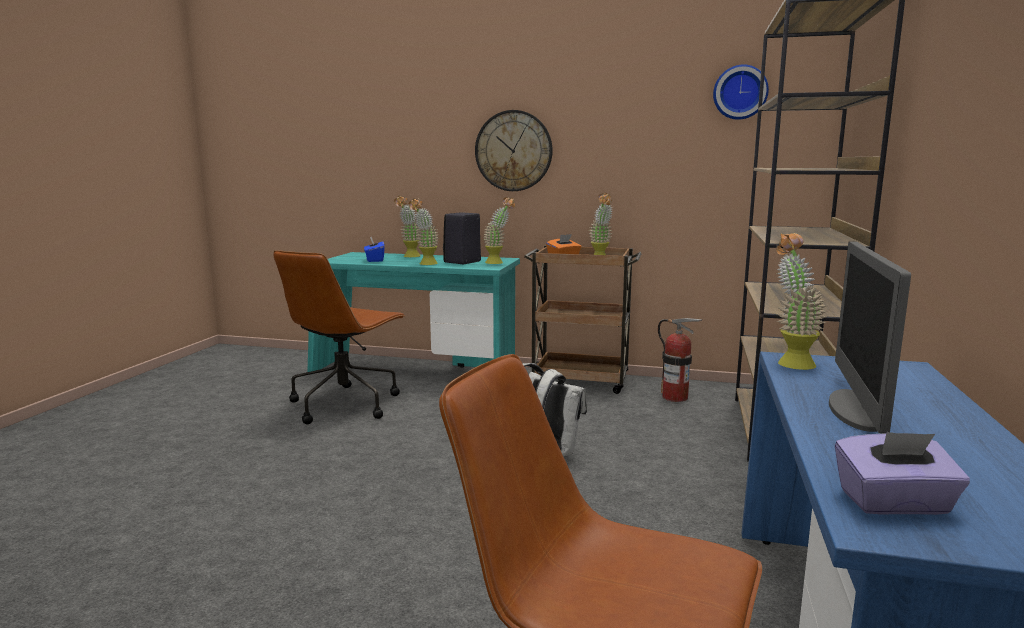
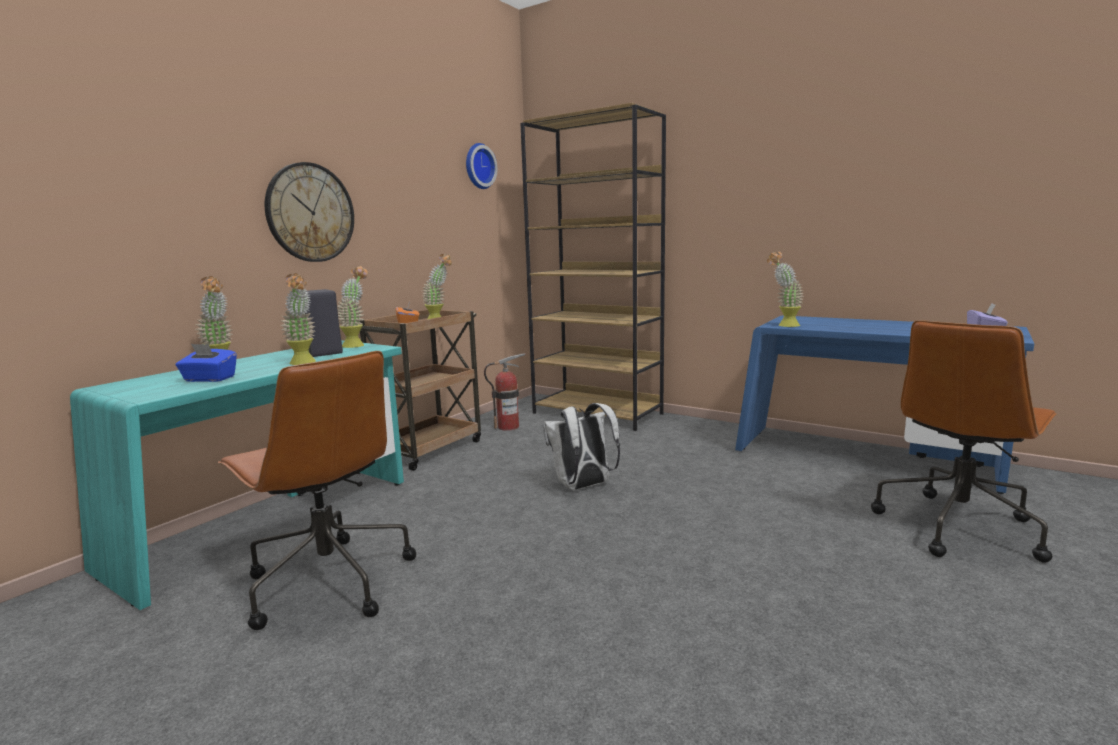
camera: 70 degrees left, 0 degrees up
monitor [829,241,911,434] -> none

